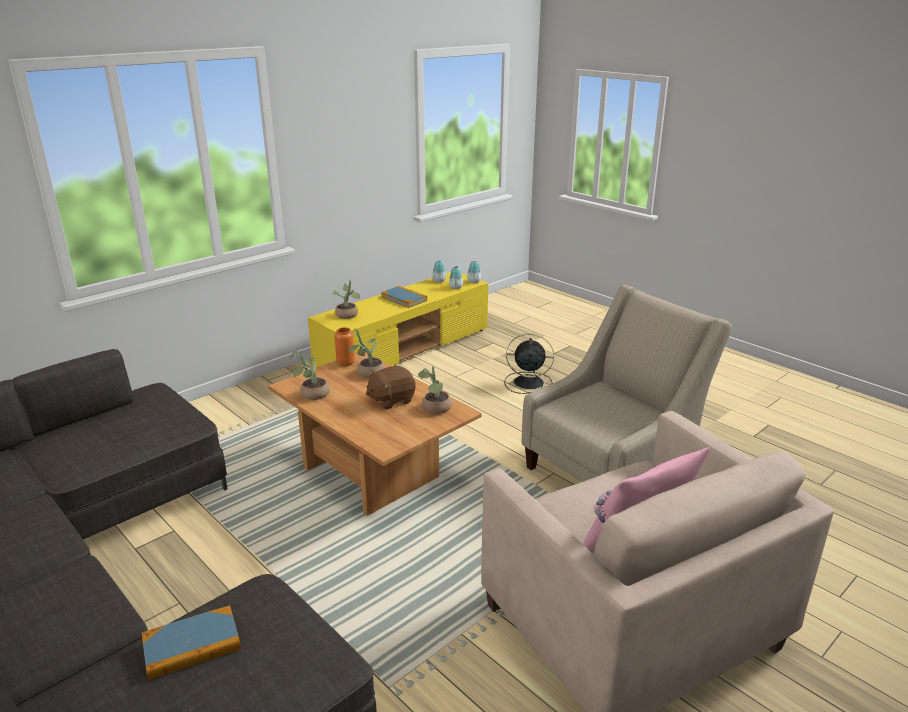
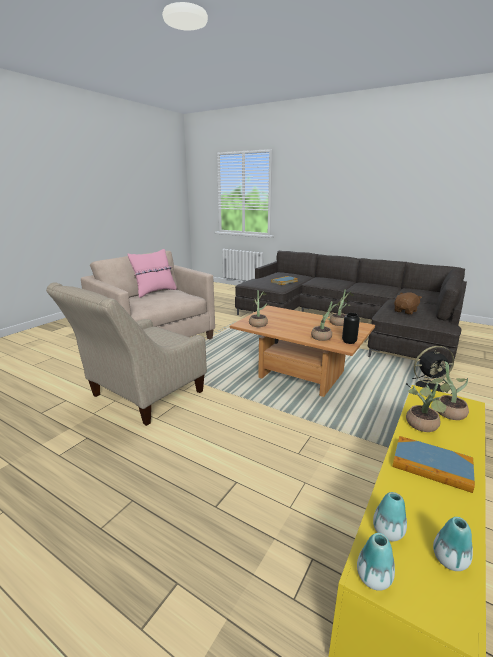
camera: 165 degrees right, 5 degrees down
orange vase [334,327,355,366] -> black vase [342,313,360,344]
brown plush toy [366,366,416,409] -> brown plush toy moved to [394,292,422,315]
black fan [505,333,554,394] -> black fan moved to [406,346,454,394]
none -> potted plant [406,383,447,432]

